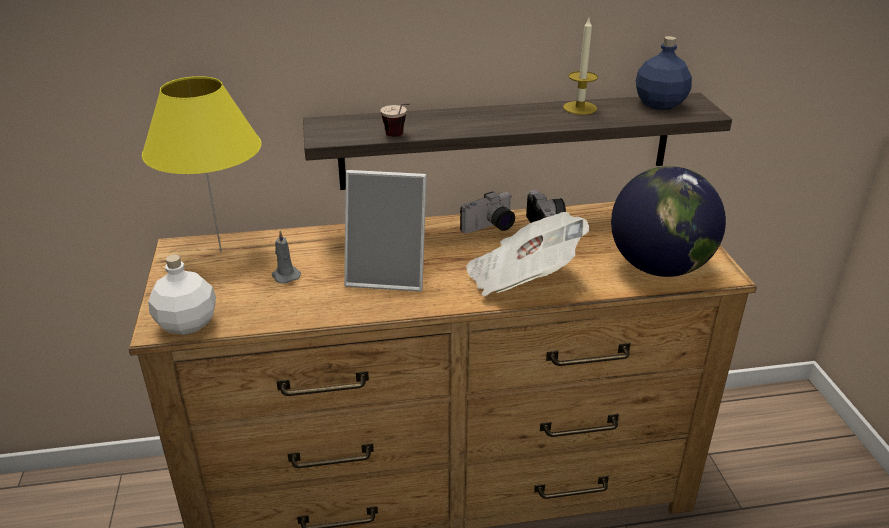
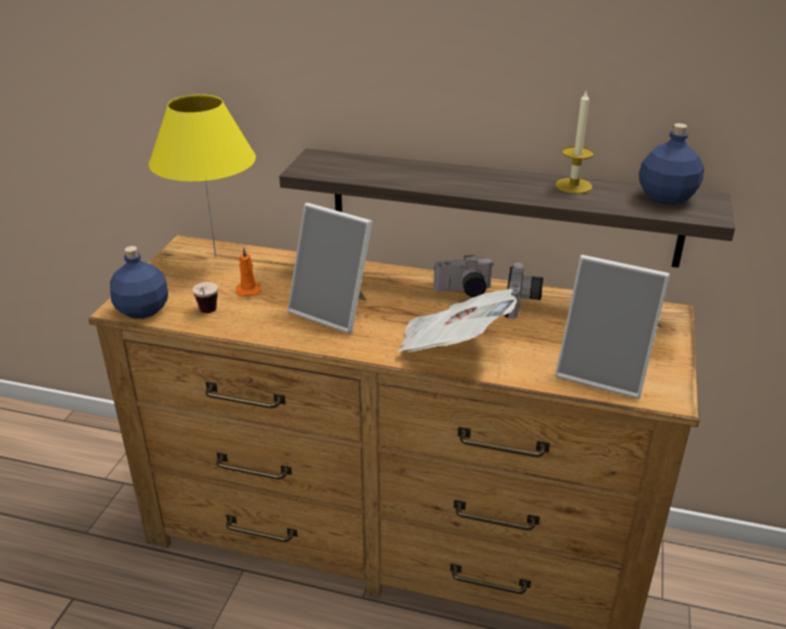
camera: 25 degrees right, 0 degrees up
white bottle [148,255,216,335] -> blue bottle [110,246,168,319]
grey candle [272,231,301,284] -> orange candle [236,247,261,297]
cup [381,103,410,137] -> cup moved to [192,282,218,313]
globe [611,166,726,277] -> picture frame [555,255,670,399]

